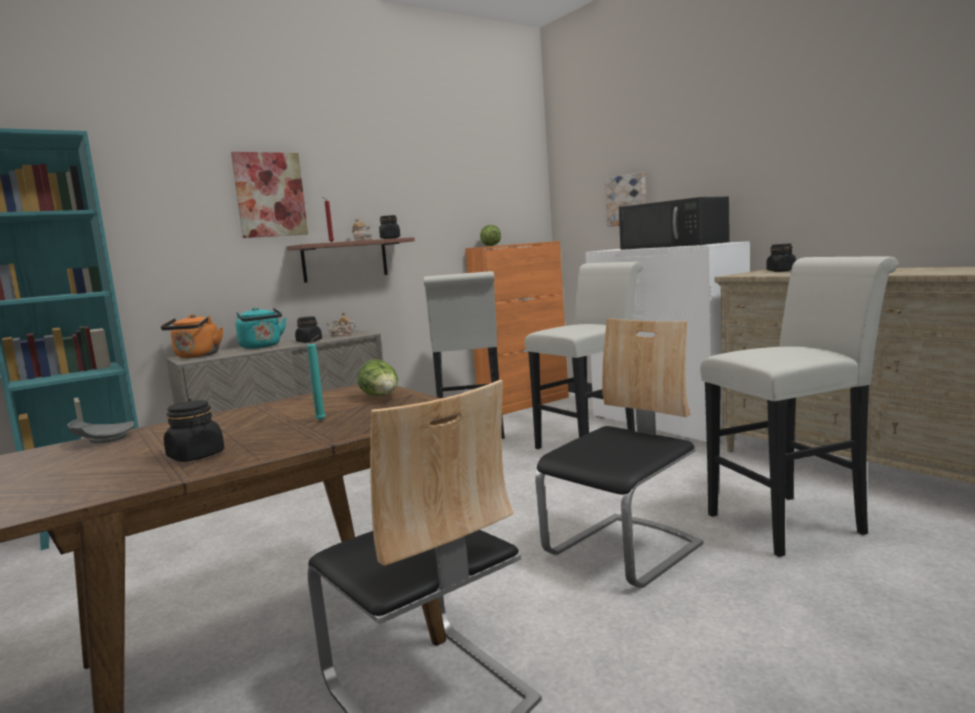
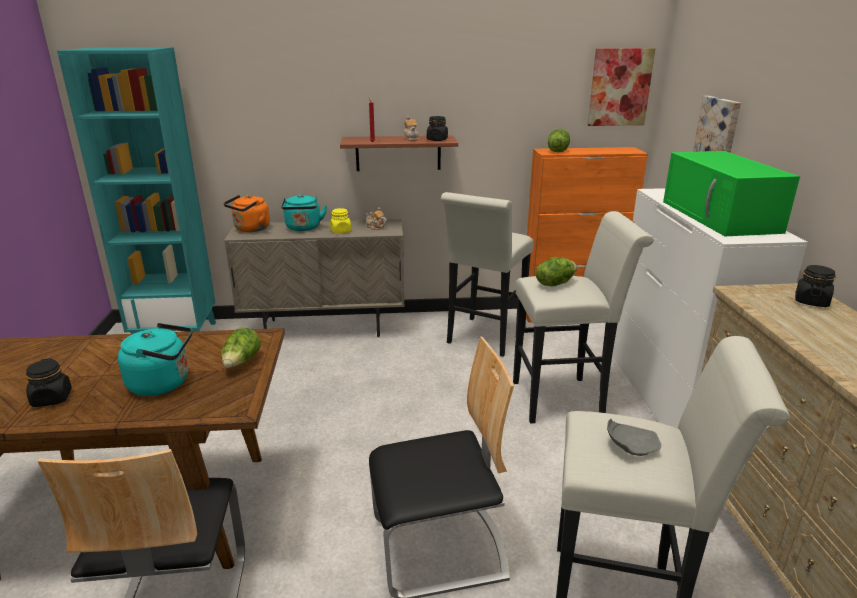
camera: 30 degrees right, 15 degrees up
grey plate [68,419,134,443] -> grey plate moved to [607,418,662,456]
picture [231,152,308,238] -> picture moved to [588,48,655,126]
black jar [295,316,322,343] -> yellow jar [330,208,351,233]
turquoise candle [307,335,326,421] -> turquoise kettle [118,323,193,396]
black microwave [619,196,730,250] -> green microwave [663,151,800,236]
none -> lettuce [536,257,577,286]

